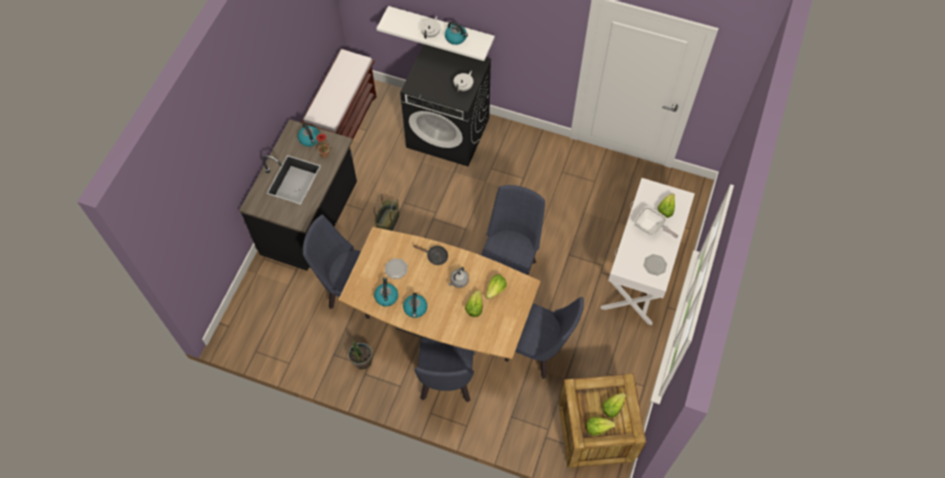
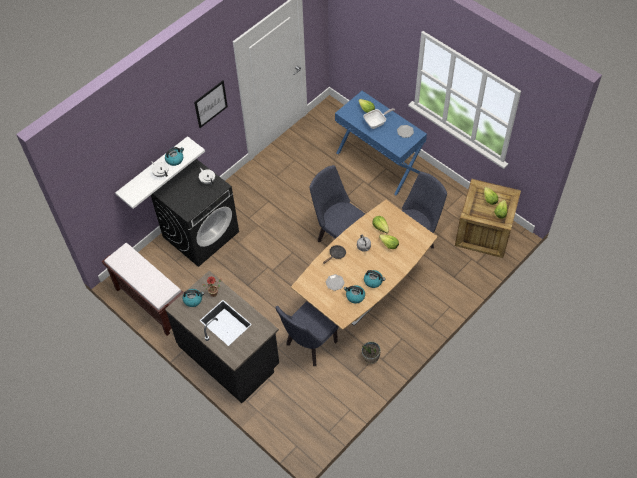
camera: 65 degrees left, 5 degrees down
basket [374,194,399,231] -> none
blue chair [414,337,474,403] -> none
white console table [600,178,695,325] -> blue console table [335,91,427,195]
none -> picture [194,81,228,128]

